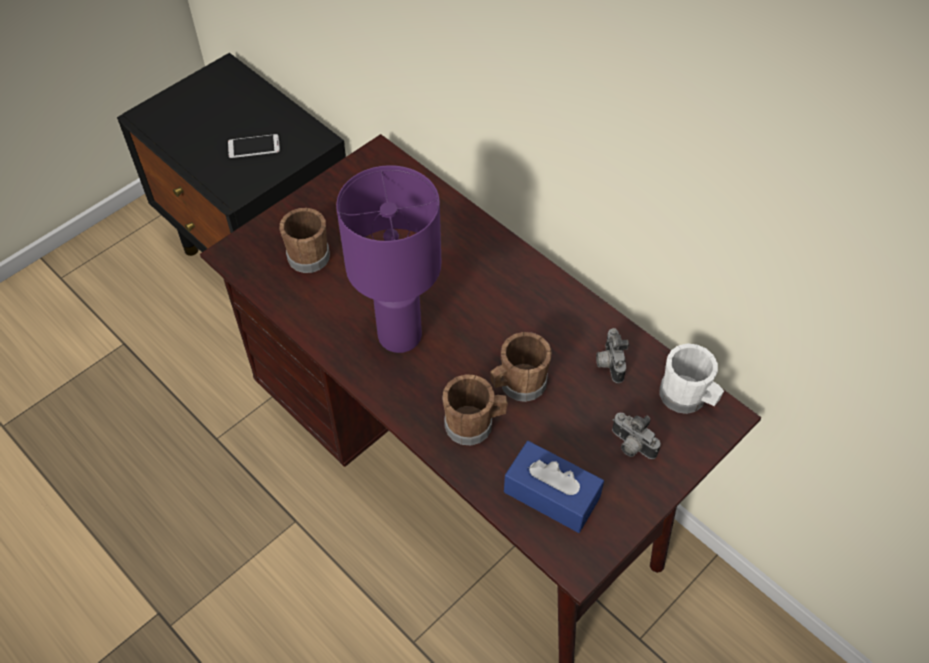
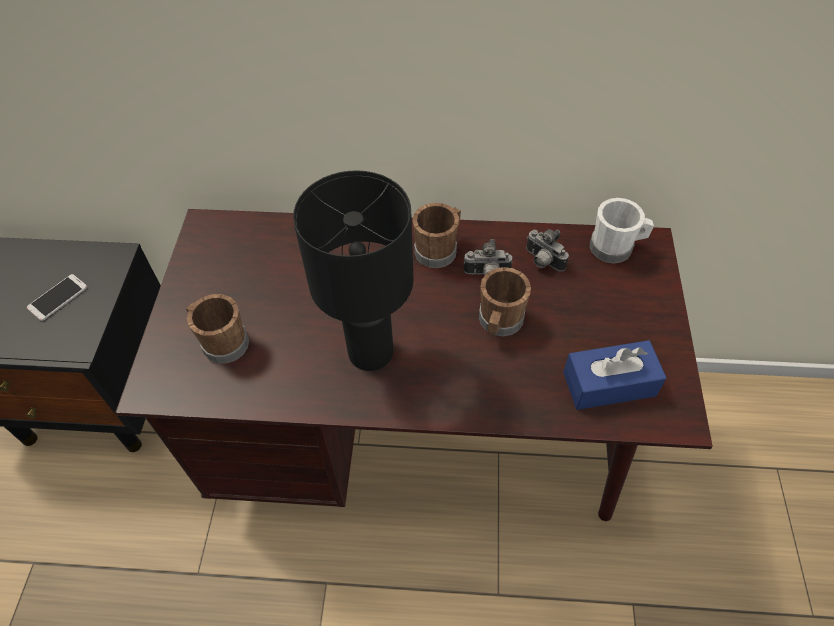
camera: 40 degrees left, 0 degrees up
purple table lamp [336,165,441,353] -> black table lamp [293,170,414,371]
brown mug [442,374,508,445] -> brown mug moved to [412,203,461,268]
camera [612,413,661,459] -> camera moved to [463,239,513,276]

